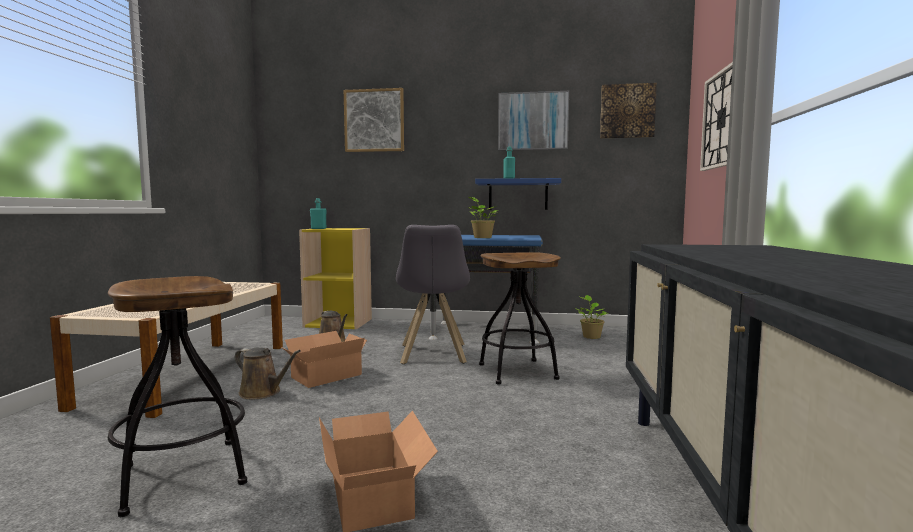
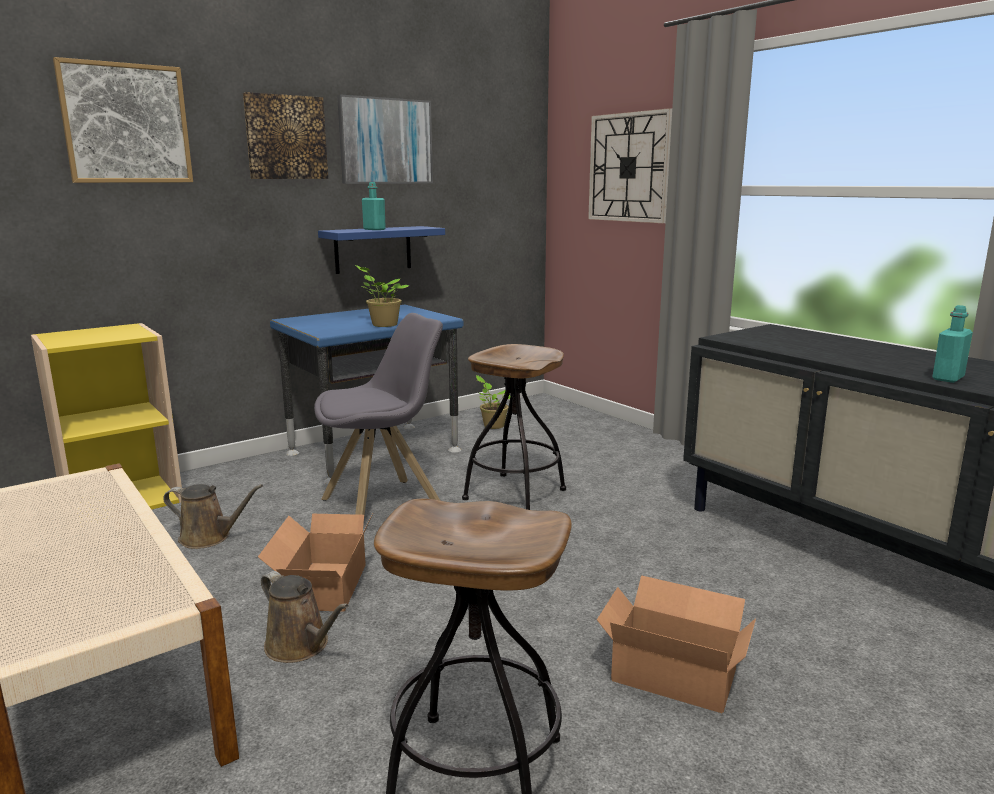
camera: 45 degrees left, 10 degrees up
brown watering can [235,348,301,399] -> brown watering can turned 60 degrees clockwise [261,571,349,663]
turquoise bottle [310,198,327,229] -> turquoise bottle moved to [932,305,973,383]
grey chair [396,225,470,364] -> grey chair turned 75 degrees counterclockwise [314,313,443,515]
picture [600,83,657,138] -> picture moved to [243,92,328,179]

